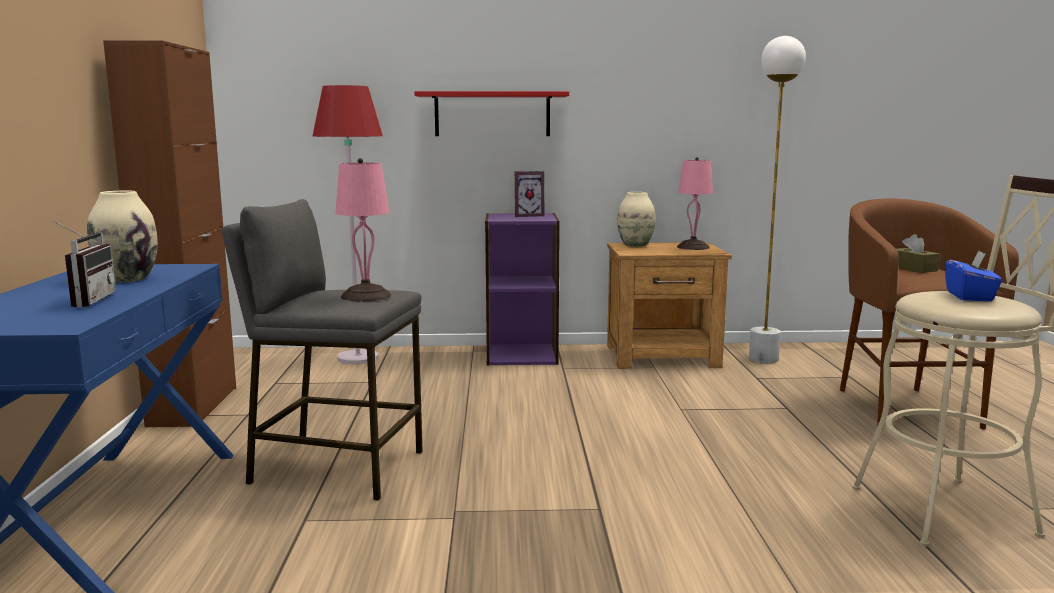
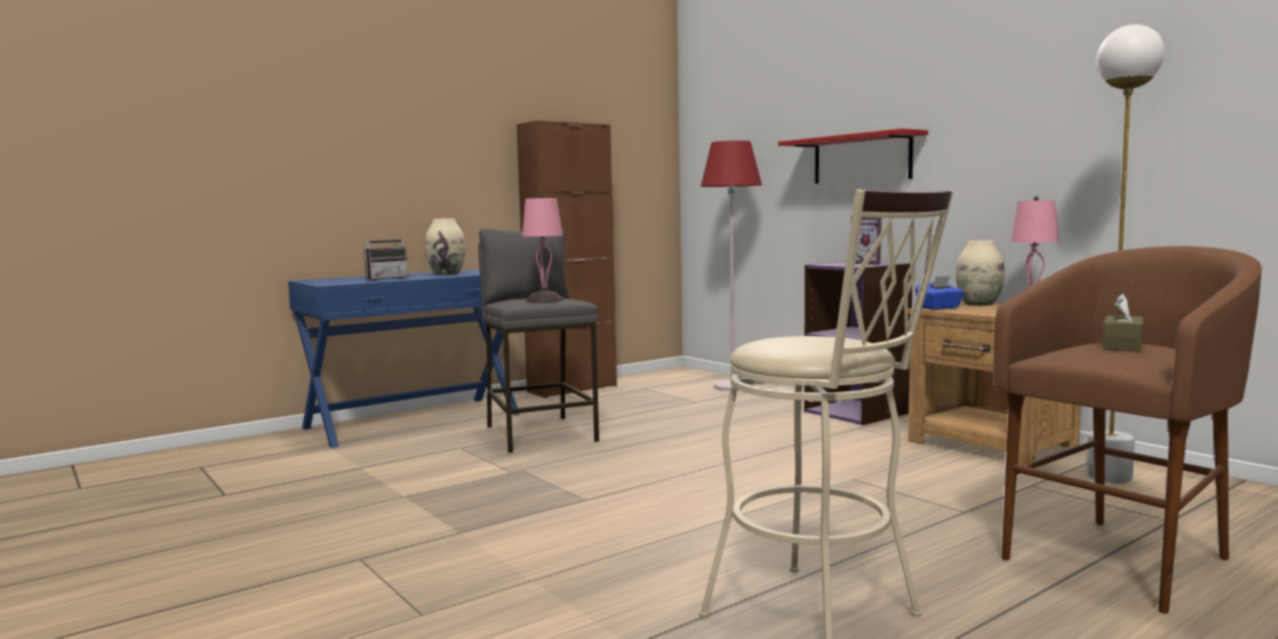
camera: 55 degrees right, 5 degrees down
blue tissue box [945,251,1002,301] -> blue tissue box moved to [915,276,964,310]

